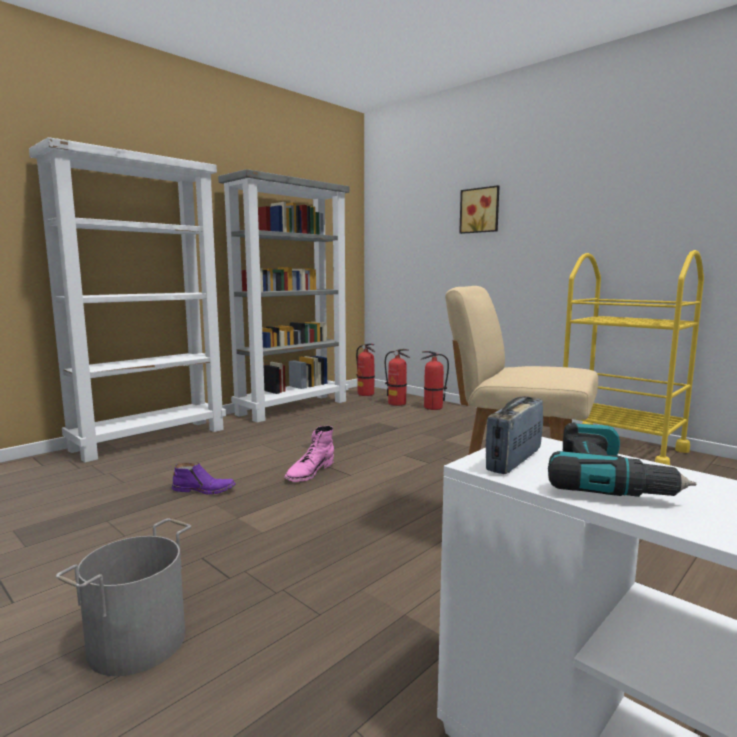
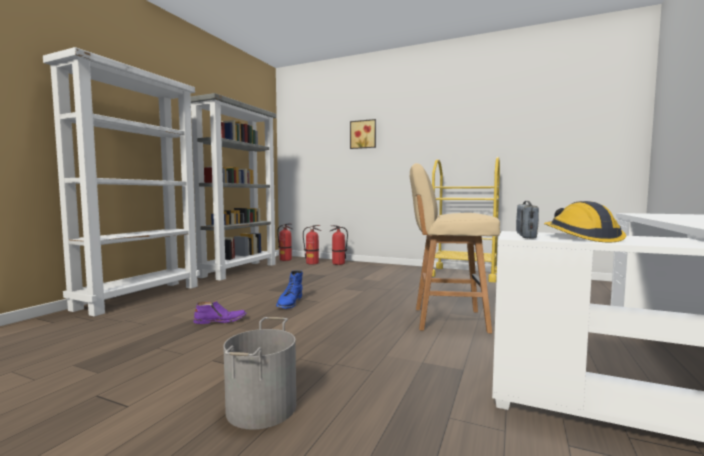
camera: 20 degrees left, 5 degrees down
pink boot [284,426,334,482] -> blue boot [276,270,303,309]
power drill [548,422,696,497] -> hard hat [544,201,626,243]

